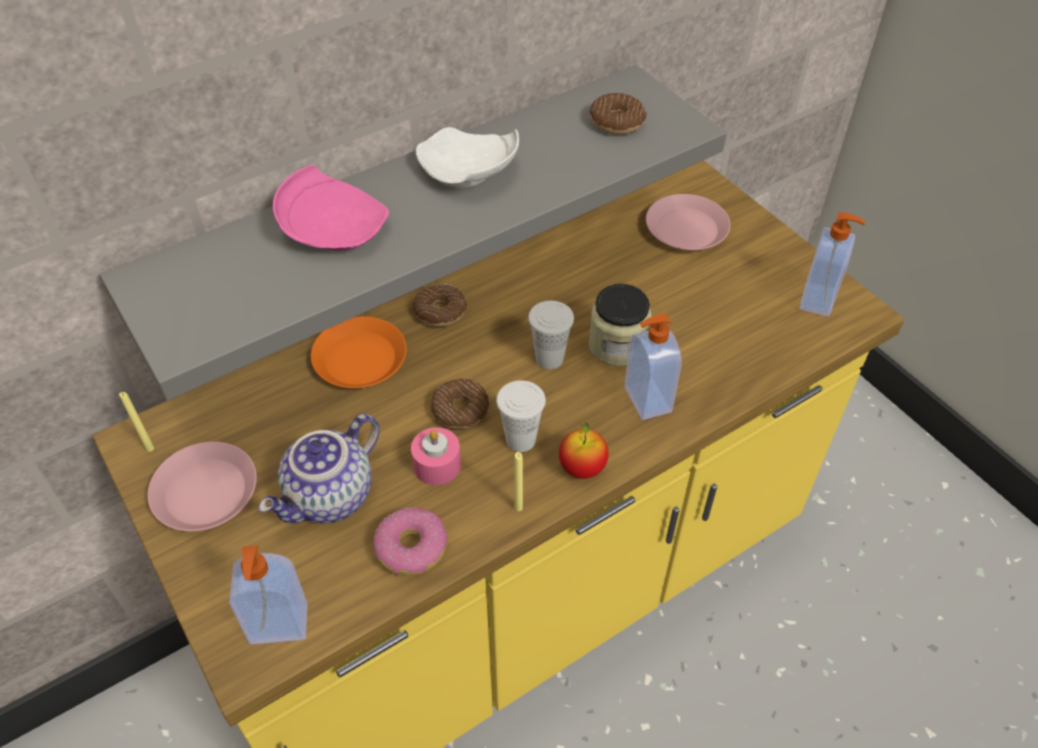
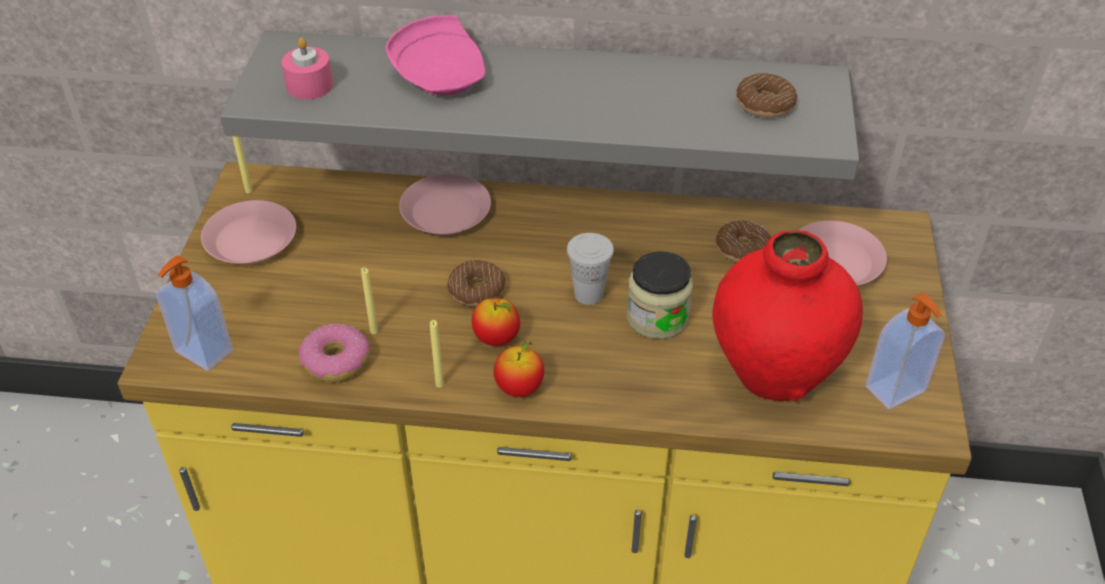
camera: 40 degrees right, 5 degrees down
teapot [259,414,380,523] -> none
orange plate [311,316,407,388] -> pink plate [399,174,491,235]
pink candle [411,427,461,485] -> pink candle moved to [281,37,333,99]
donut [413,284,467,327] -> donut moved to [716,220,771,262]
white plate [416,127,519,188] -> none
white cup [496,380,546,452] -> apple [472,298,520,346]
soap dispenser [625,313,682,420] -> none
none -> yellow candle [361,267,378,334]
none -> red vase [713,230,863,402]

